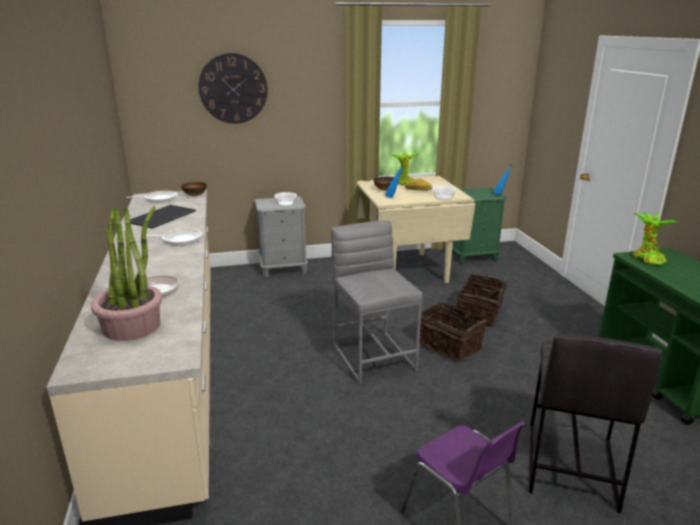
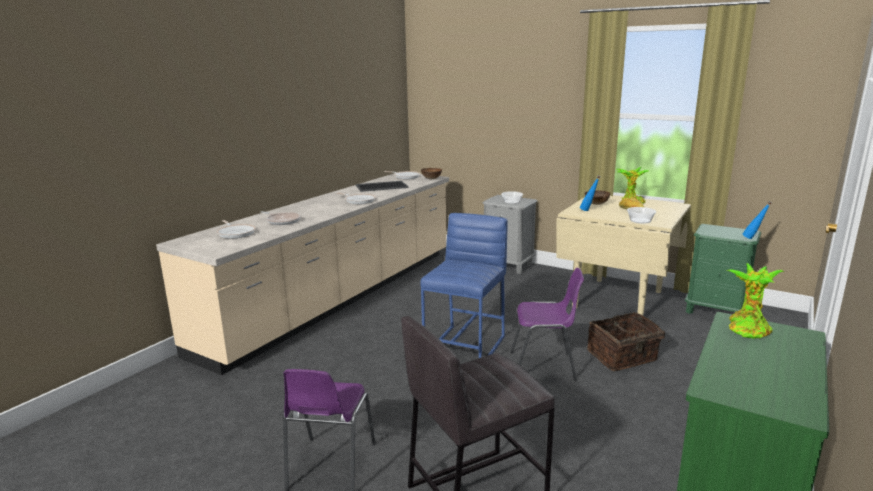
camera: 45 degrees right, 5 degrees down
potted plant [91,206,162,341] -> frying pan [217,220,256,239]
wall clock [198,53,268,124] -> none
grey stool [331,221,423,385] -> blue stool [420,213,508,358]
basket [419,303,487,361] -> purple chair [510,268,584,381]

